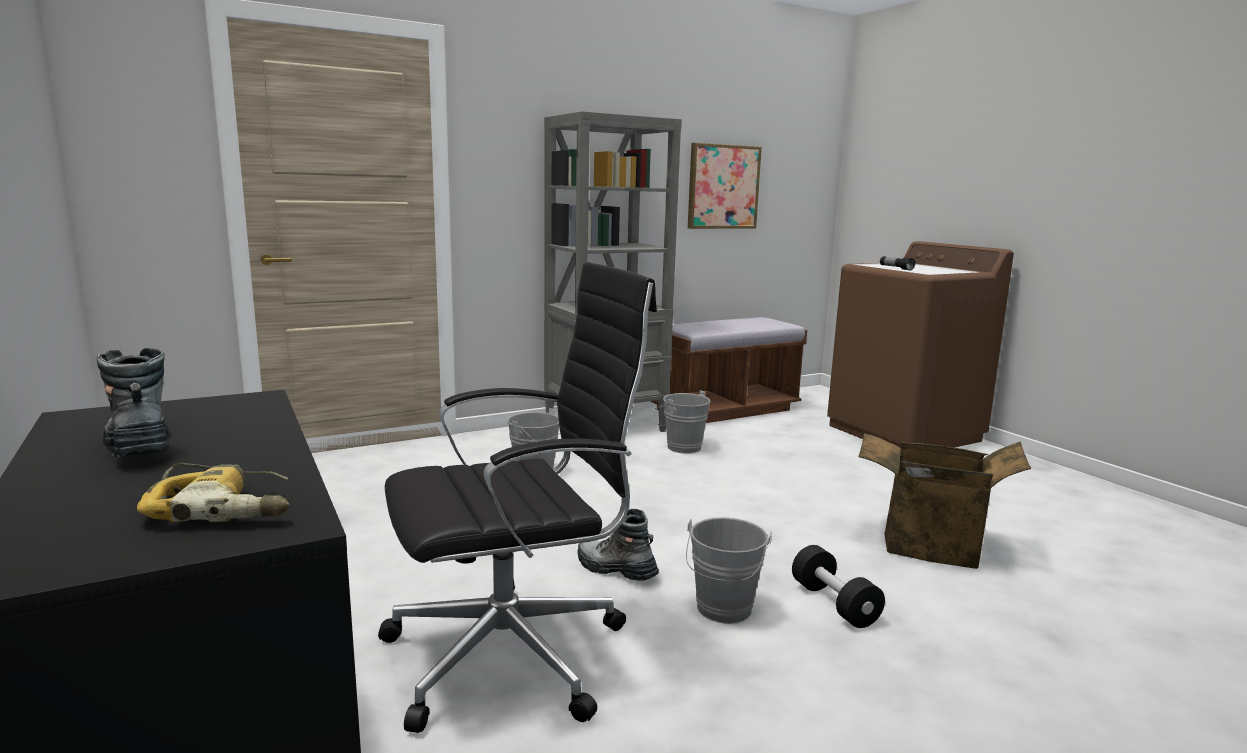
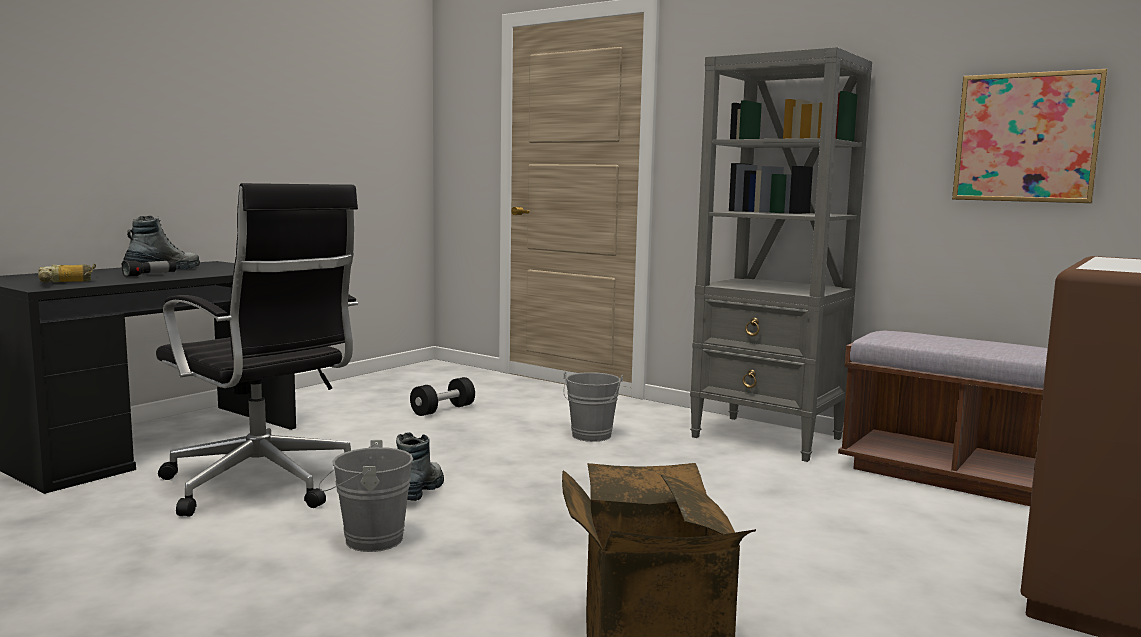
camera: 65 degrees right, 5 degrees down
grey bucket [655,390,710,454] -> none
black dumbbell [792,545,885,628] -> black dumbbell moved to [410,377,475,416]
flashlight [880,256,915,271] -> flashlight moved to [122,260,176,277]

